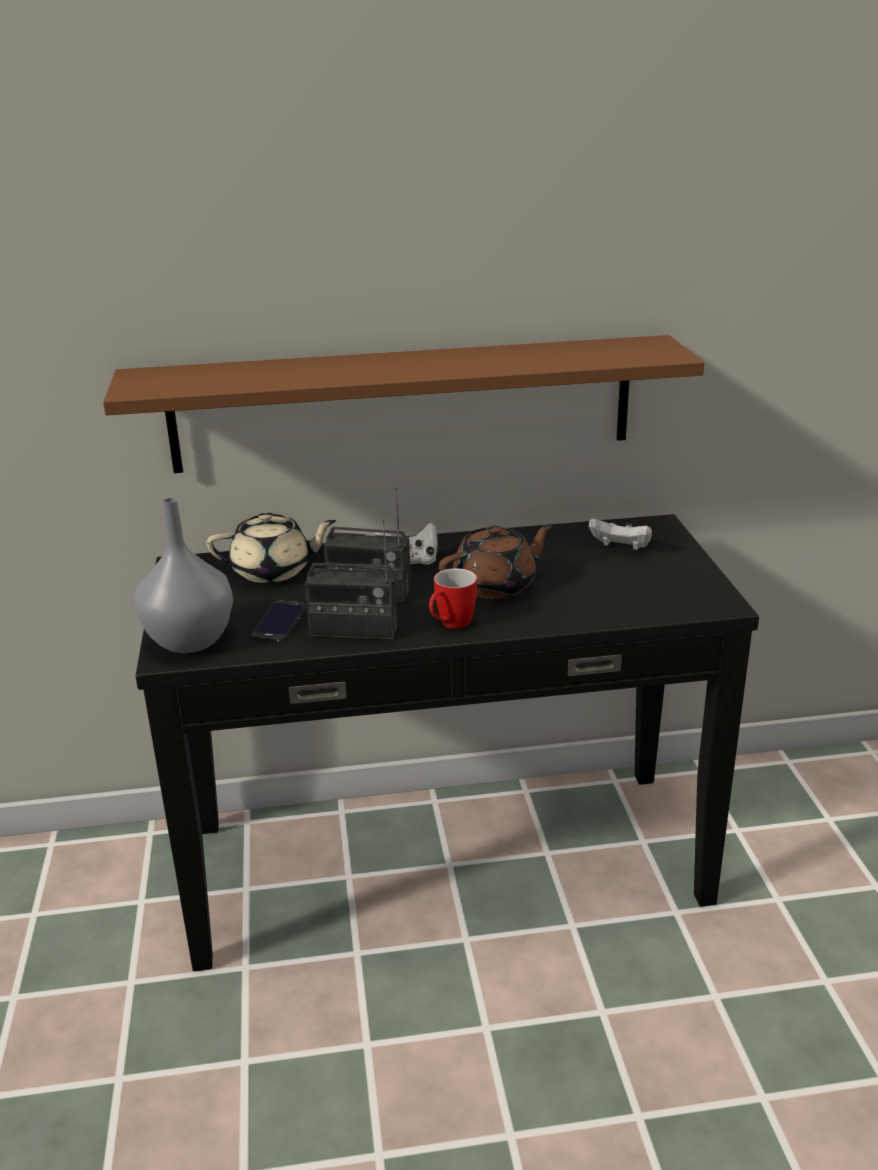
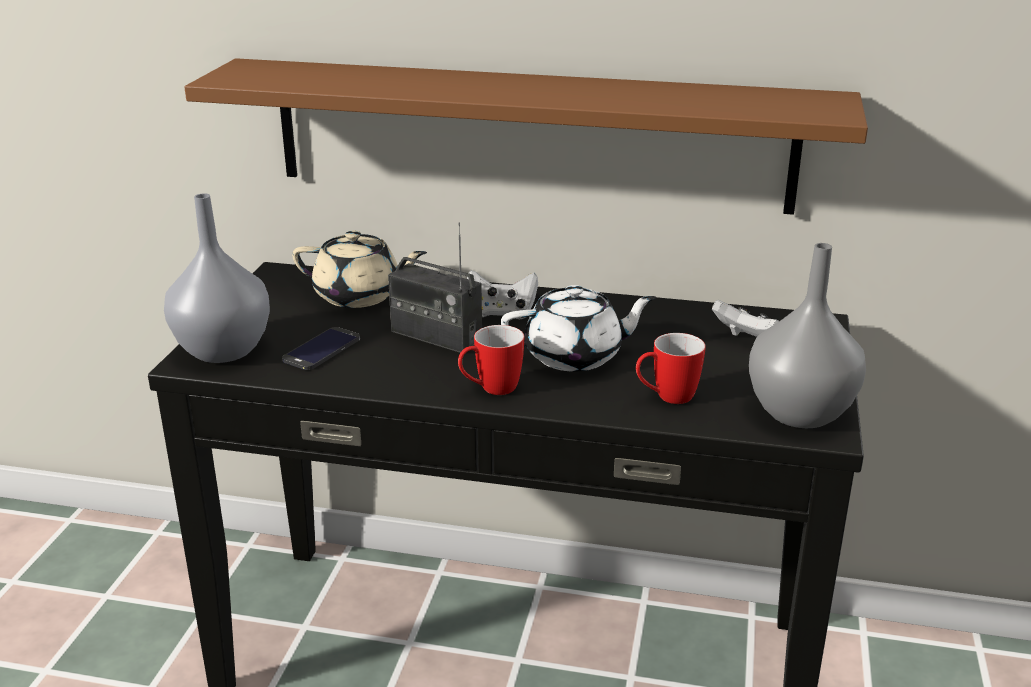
camera: 20 degrees right, 0 degrees up
radio [305,520,398,640] -> none
brown teapot [439,524,554,599] -> white teapot [501,285,656,372]
none -> mug [636,333,706,404]
none -> grey vase [749,243,866,428]

